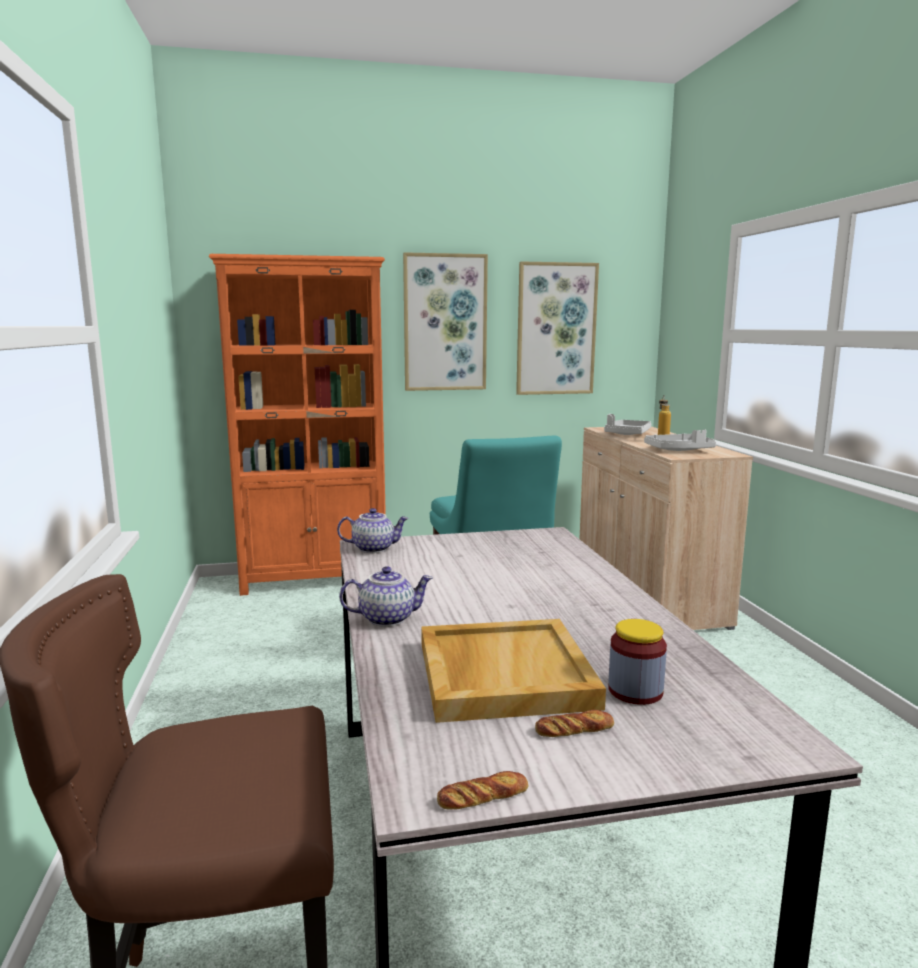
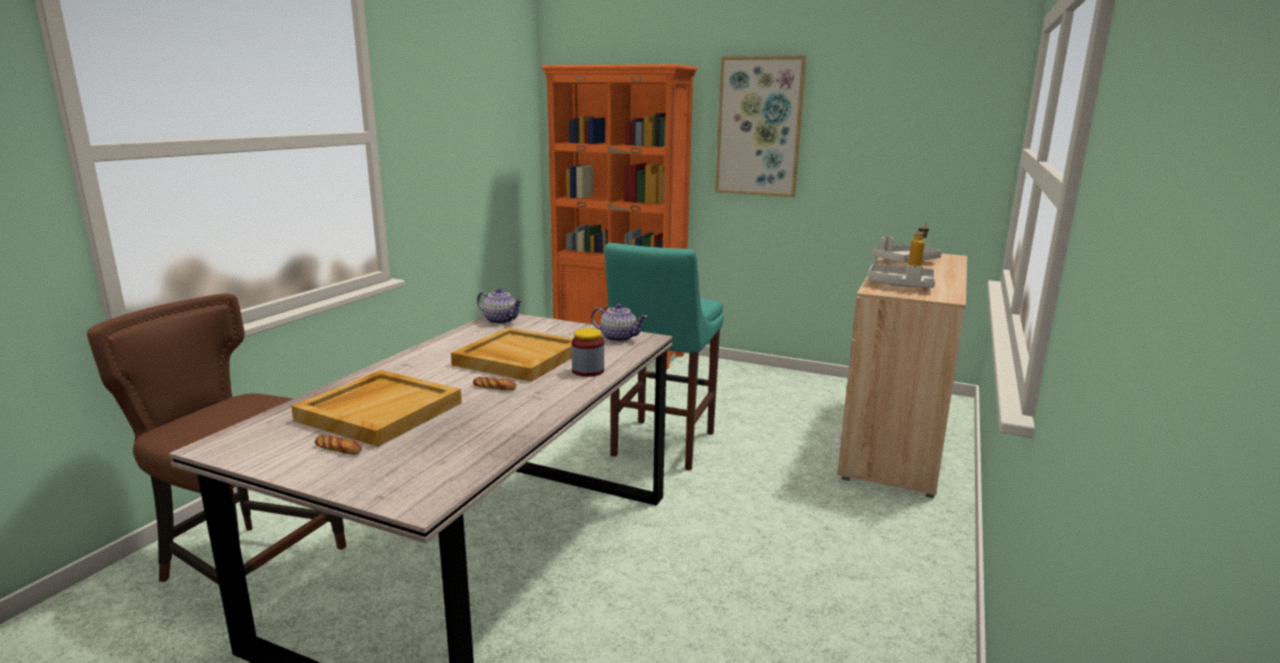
camera: 35 degrees right, 5 degrees up
teapot [339,566,433,627] -> teapot moved to [591,303,647,342]
bread [437,771,528,810] -> bread moved to [473,377,516,391]
picture [516,261,599,395] -> none
jar [608,619,667,705] -> jar moved to [572,328,604,377]
none -> beige tray [451,327,573,382]

